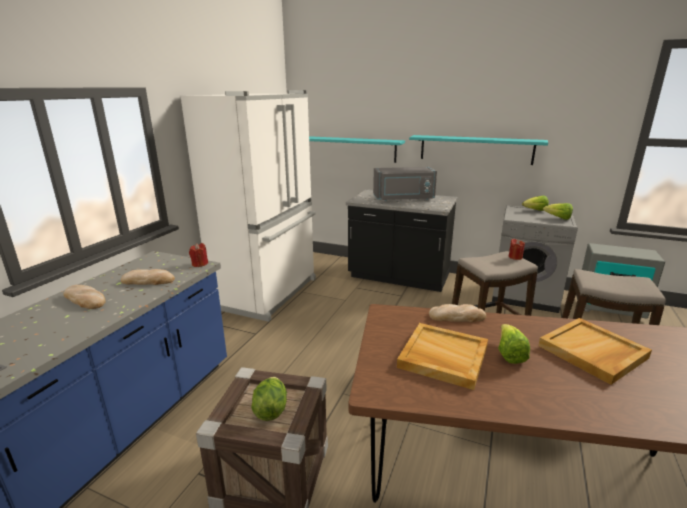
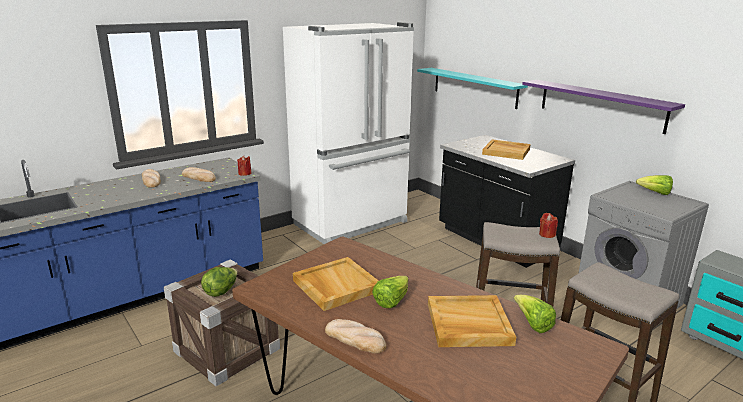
camera: 30 degrees right, 0 degrees up
grey microwave [373,167,437,201] -> beige tray [482,139,531,160]
turquoise shelf [409,135,548,165] -> purple shelf [522,80,685,134]
bread [429,304,486,322] -> bread moved to [325,319,386,354]
lettuce [543,203,573,220] -> lettuce moved to [514,295,556,333]

